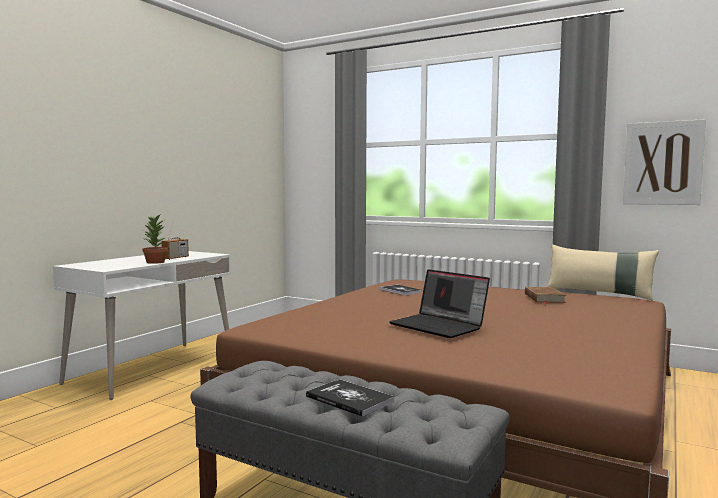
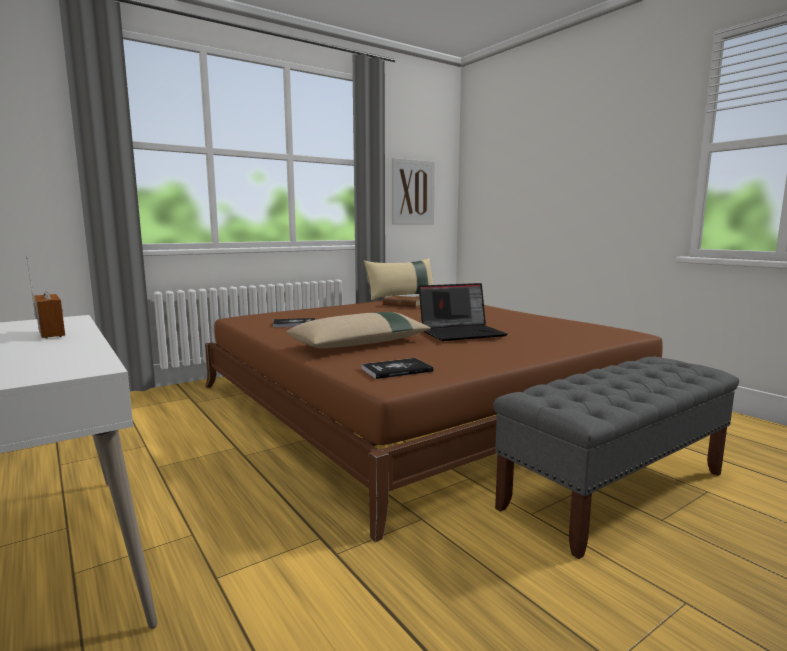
camera: 65 degrees left, 5 degrees up
potted plant [142,215,168,264] -> none
book [306,379,394,417] -> book moved to [361,358,434,379]
none -> beige pillow [287,312,431,348]

